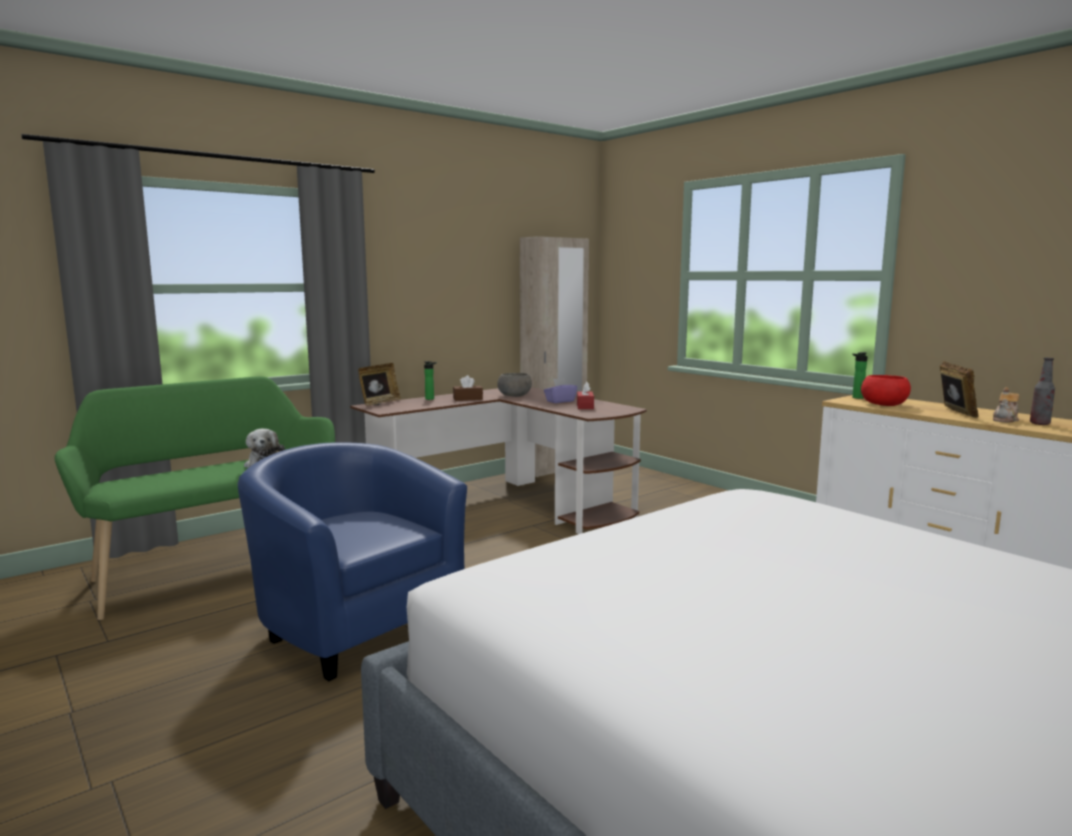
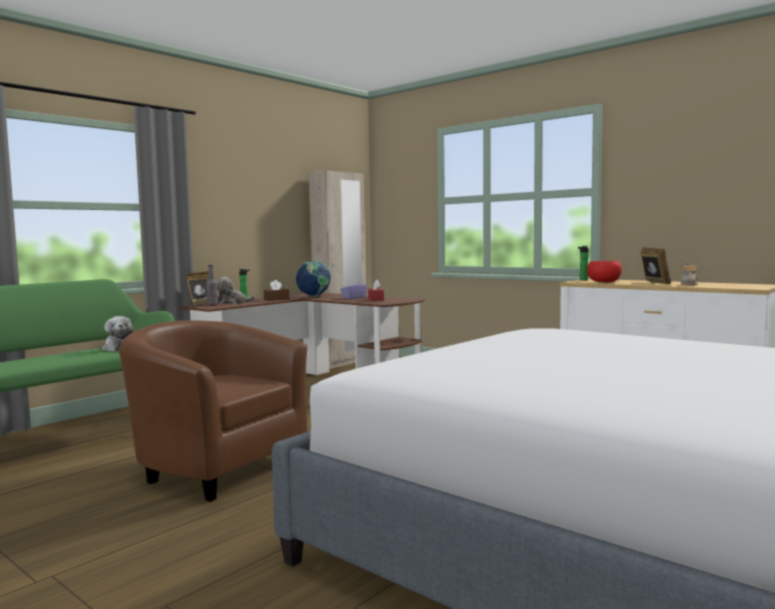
camera: 10 degrees left, 5 degrees down
blue armchair [238,442,467,682] -> brown armchair [119,320,307,502]
grey bowl [497,373,532,397] -> globe [296,261,331,297]
bottle [1030,358,1055,425] -> bottle moved to [206,265,218,306]
none -> plush toy [217,277,255,304]

